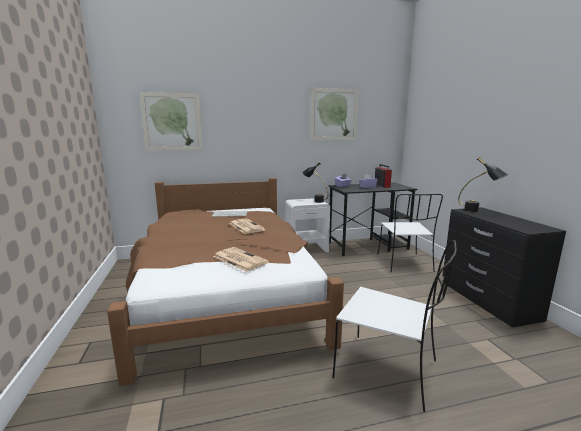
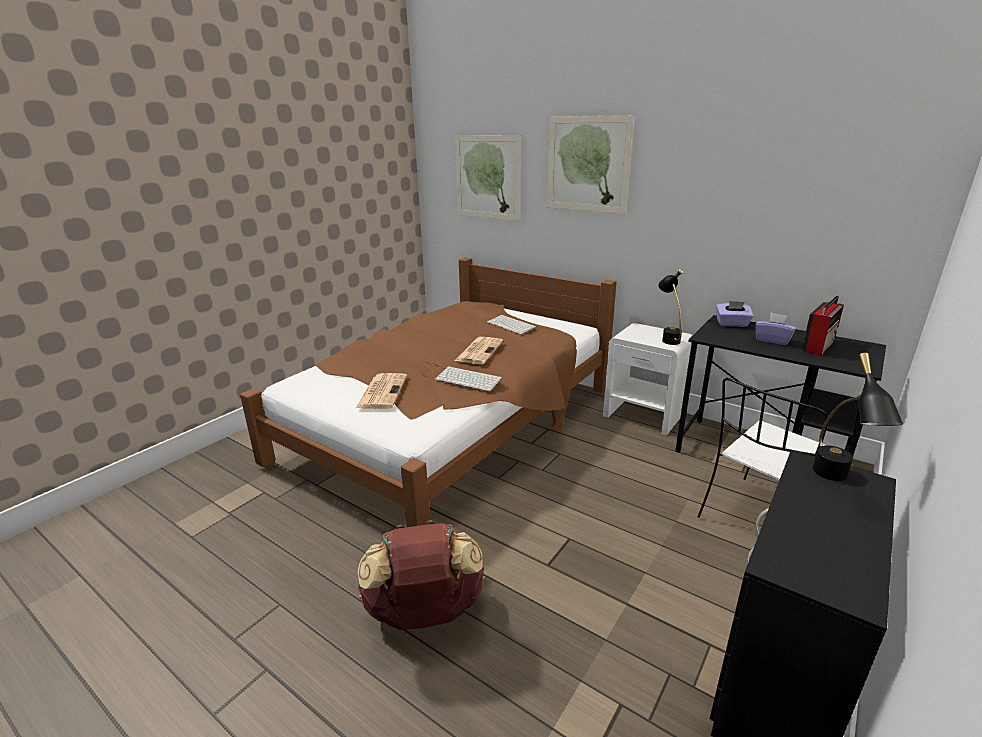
camera: 50 degrees right, 10 degrees up
picture [311,88,359,141] -> picture moved to [547,115,635,214]
white chair [332,240,457,412] -> brown backpack [358,520,485,630]
none -> keyboard [435,366,503,391]

